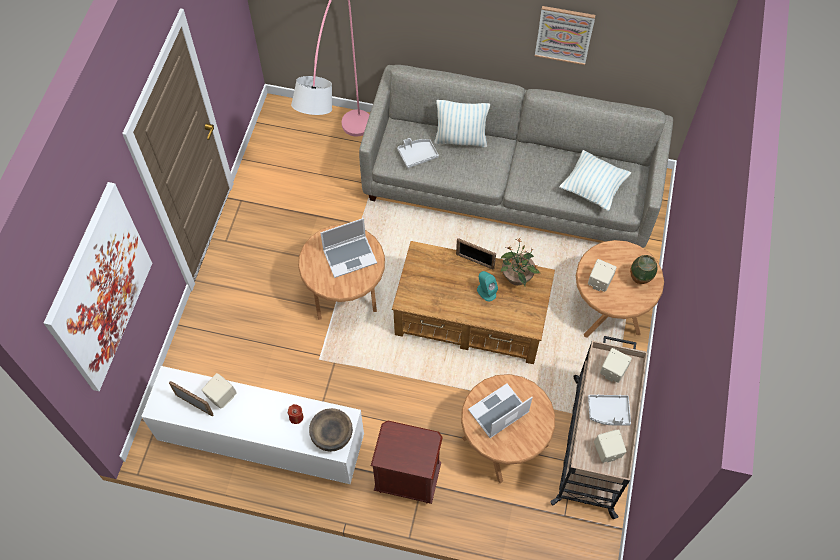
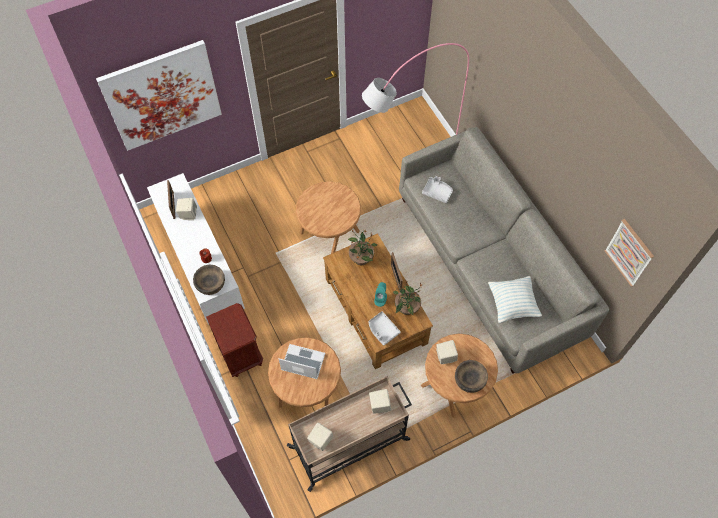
camera: 50 degrees right, 0 degrees up
laptop [320,218,377,278] -> none
pillow [434,100,490,148] -> none
picture [535,6,595,65] -> picture moved to [605,219,654,287]
grey tray [588,394,631,426] -> grey tray moved to [368,311,401,346]
vase [630,255,658,284] -> brown bowl [455,360,488,393]
none -> potted plant [348,229,377,265]

